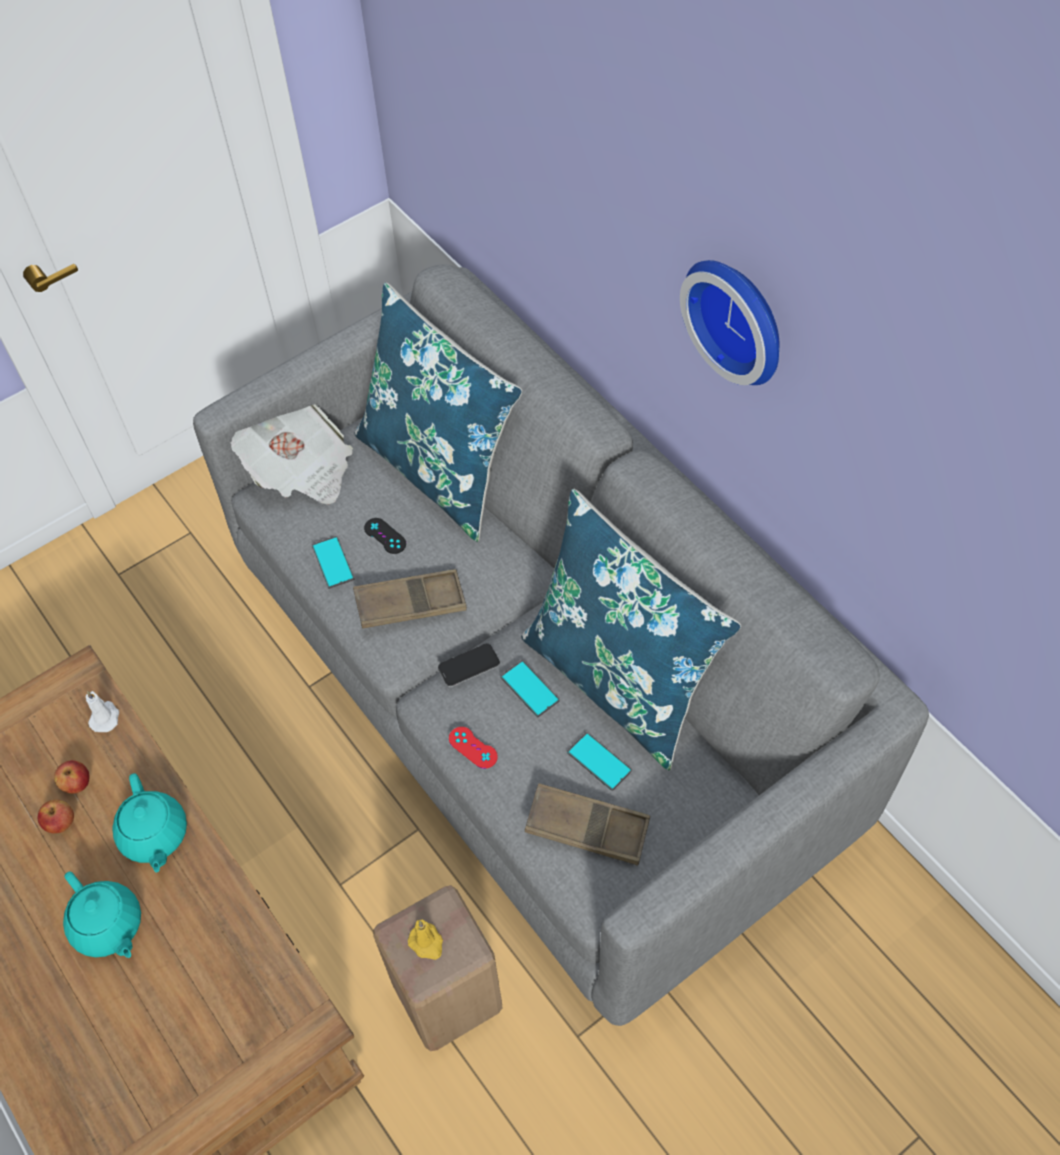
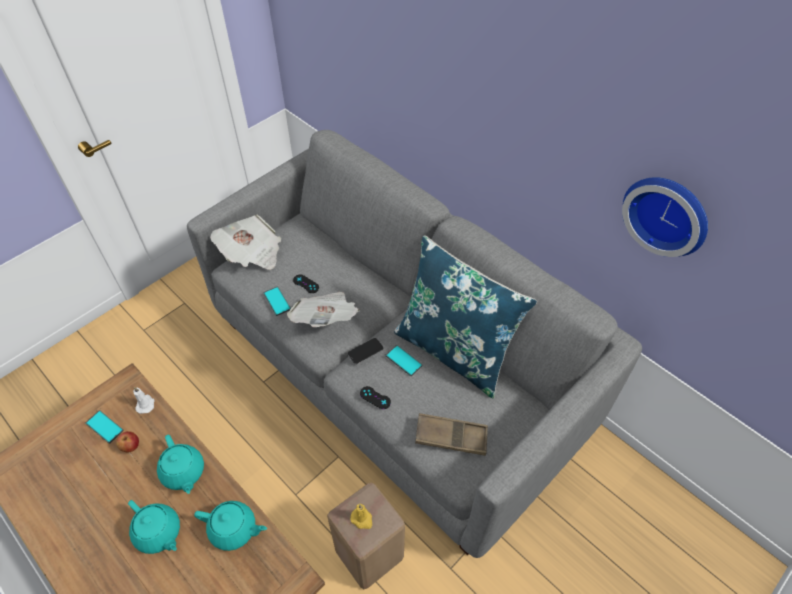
camera: 10 degrees left, 5 degrees down
apple [38,800,74,834] -> none
brown tray [353,569,467,629] -> newspaper [287,292,360,327]
blue pillow [354,282,522,542] -> none
red game controller [449,727,498,769] -> black game controller [360,386,391,409]
phone [567,732,632,791] -> phone moved to [85,410,124,444]
wall clock [680,260,779,385] -> wall clock moved to [622,177,708,257]
none -> turquoise teapot [194,501,267,551]

